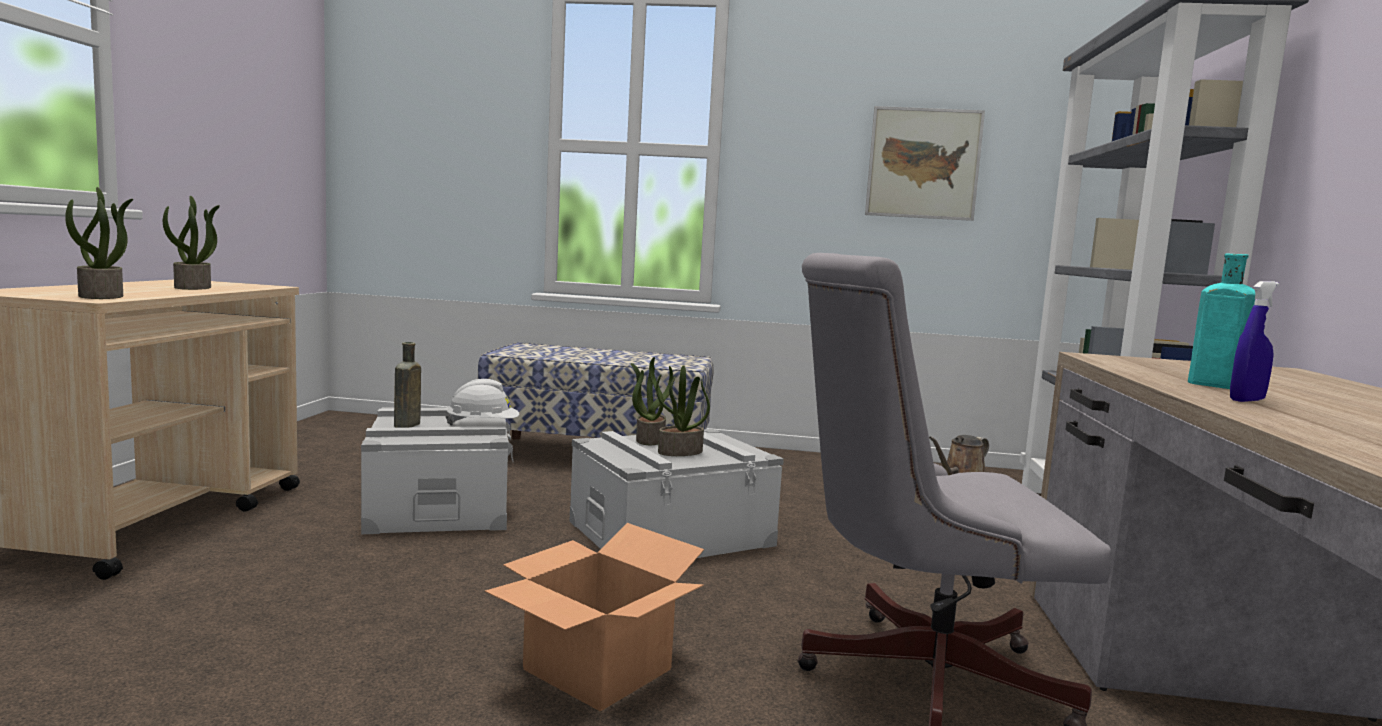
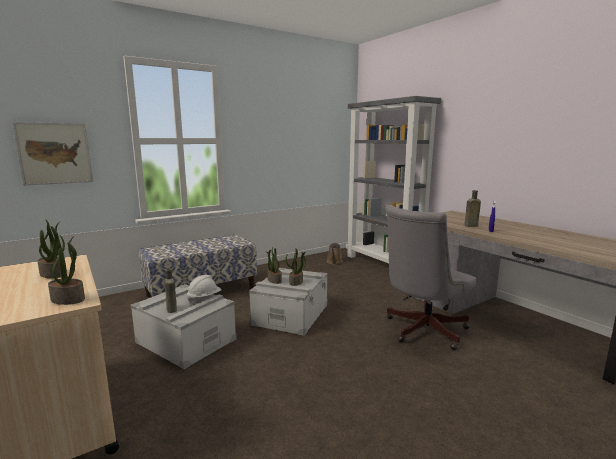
camera: 40 degrees left, 5 degrees up
cardboard box [485,523,704,712] -> none
picture [865,106,985,221] -> picture moved to [12,122,93,186]
turquoise bottle [1188,254,1255,389] -> brown bottle [464,190,481,227]

